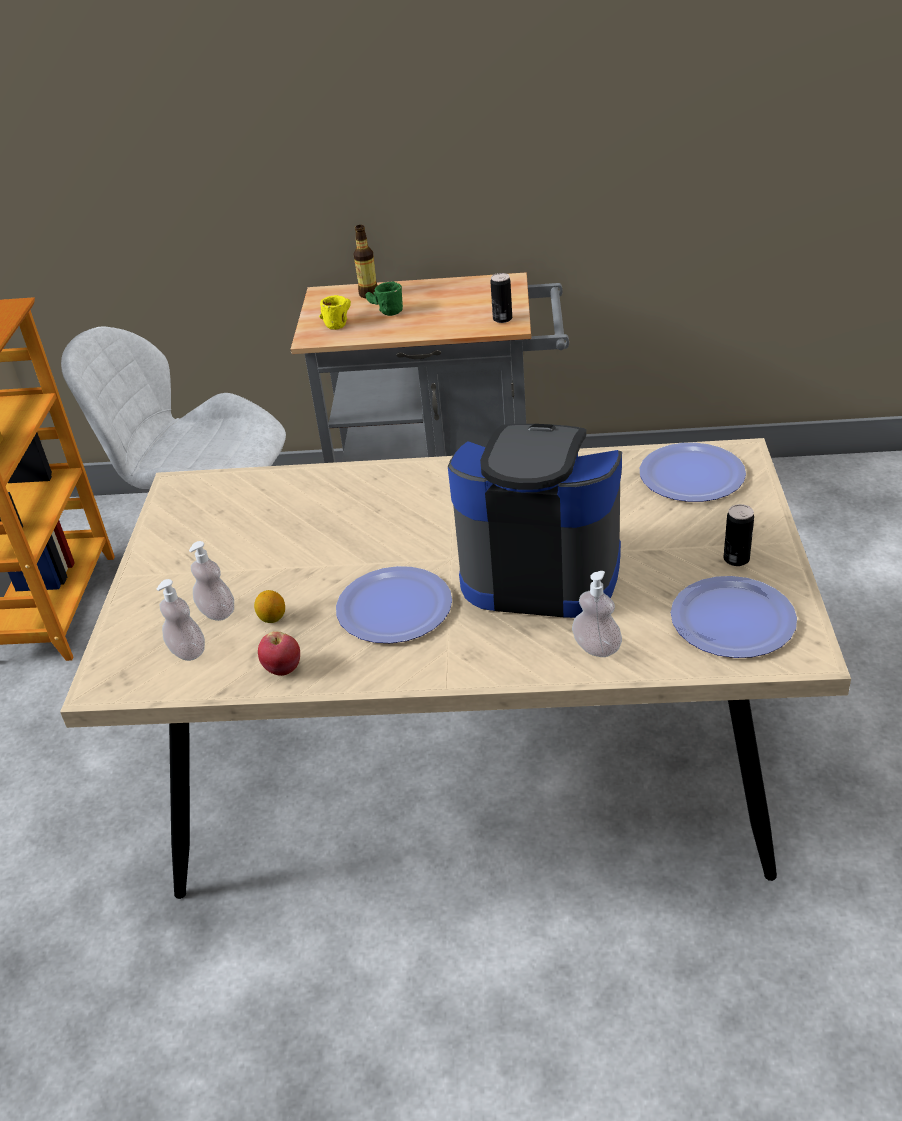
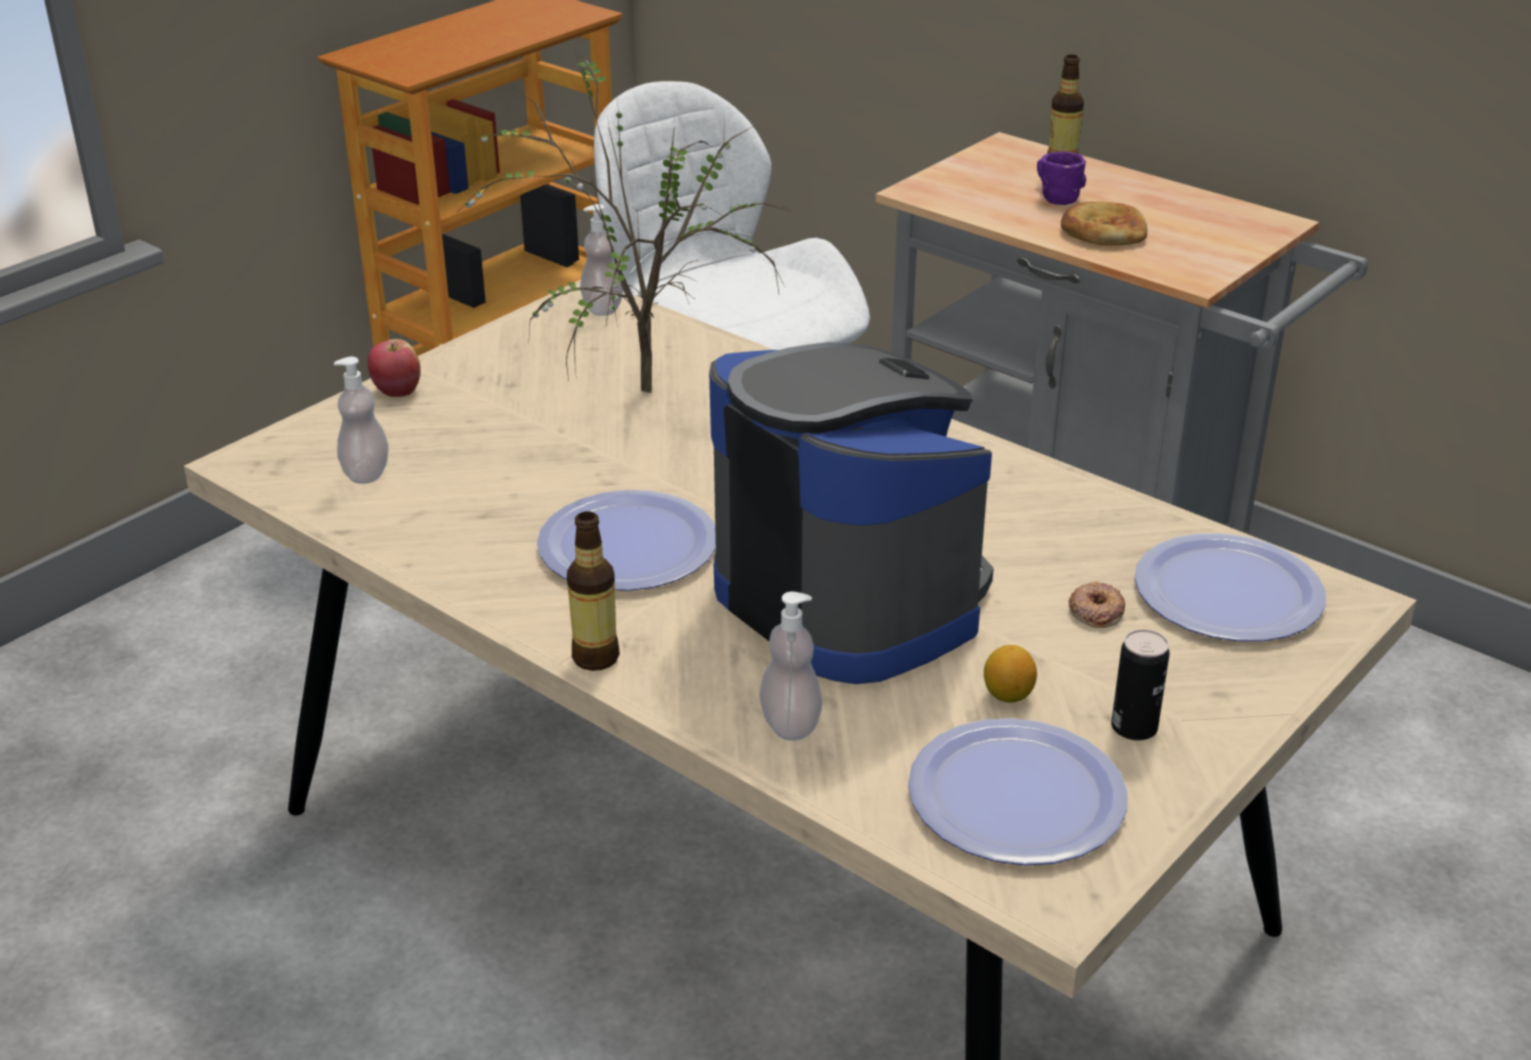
camera: 35 degrees right, 5 degrees down
soap dispenser [189,541,234,621] -> soap dispenser moved to [580,204,623,316]
lemon [254,590,285,623] -> lemon moved to [984,645,1037,703]
apple [258,631,300,676] -> apple moved to [367,339,421,397]
yellow mug [319,295,351,330] -> none
green mug [366,282,403,316] -> purple mug [1037,151,1086,205]
can [490,273,512,323] -> none
none -> potted plant [465,48,794,393]
none -> bottle [567,511,620,671]
none -> bread [1061,202,1147,245]
none -> donut [1069,581,1125,628]

